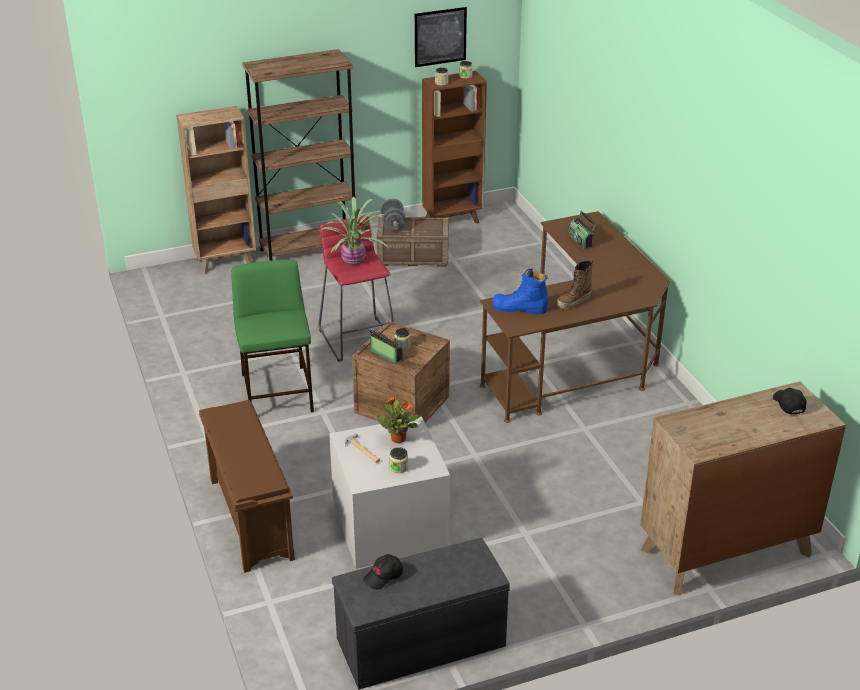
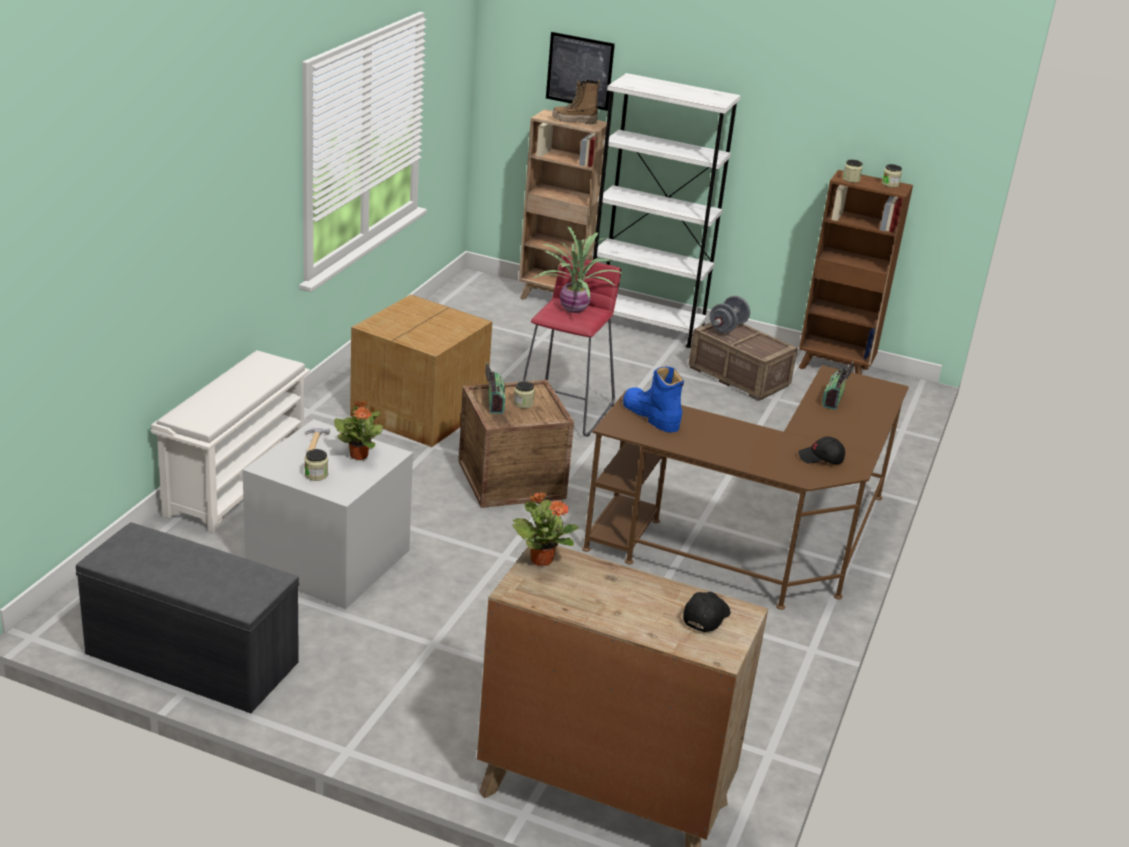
camera: 40 degrees right, 5 degrees down
brown shoe rack [199,400,295,573] -> white shoe rack [151,350,310,533]
green stool [231,260,314,412] -> cardboard box [350,294,492,447]
brown bookcase [242,49,356,261] -> white bookcase [592,73,741,348]
black cap [363,554,403,590] -> black cap moved to [798,437,845,464]
picture [415,7,467,67] -> picture moved to [546,32,615,111]
boot [557,259,593,309] -> boot moved to [552,80,600,124]
none -> potted plant [512,492,579,566]

